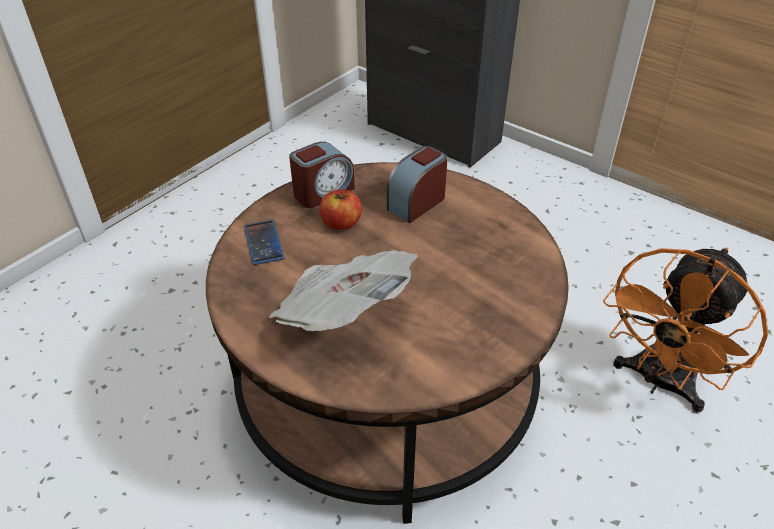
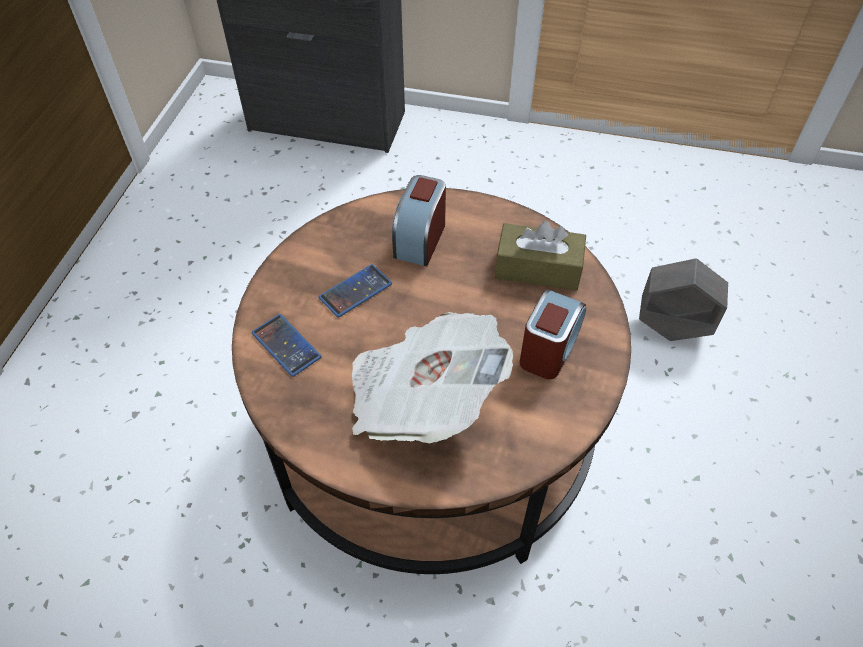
camera: 25 degrees left, 10 degrees up
alarm clock [289,142,355,208] -> alarm clock moved to [520,289,586,379]
apple [320,189,362,230] -> phone [318,264,392,318]
orange fan [603,248,768,413] -> grey planter [639,258,728,341]
none -> brown tissue box [495,221,586,291]

